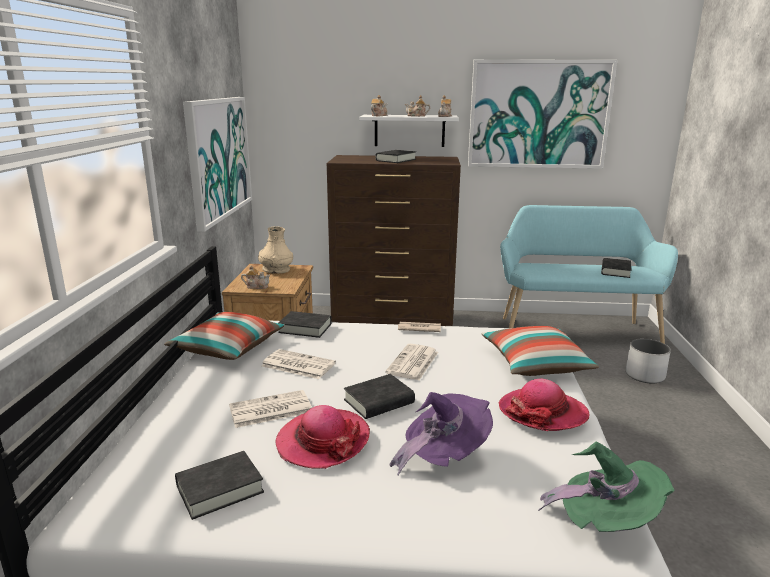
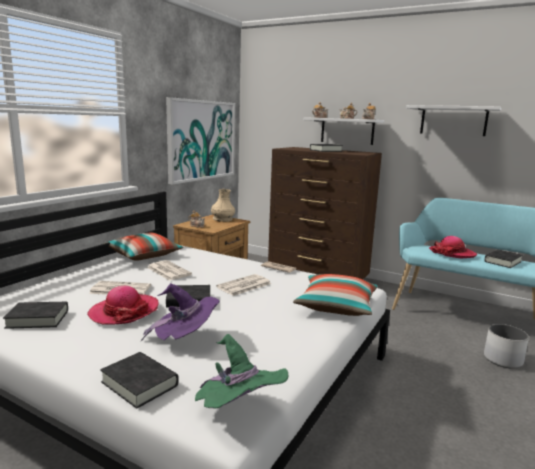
camera: 25 degrees right, 5 degrees down
black book [278,311,332,338] -> black book moved to [100,352,179,409]
picture [468,59,617,169] -> white shelf [406,105,501,136]
hat [498,379,589,431] -> hat moved to [429,236,477,258]

